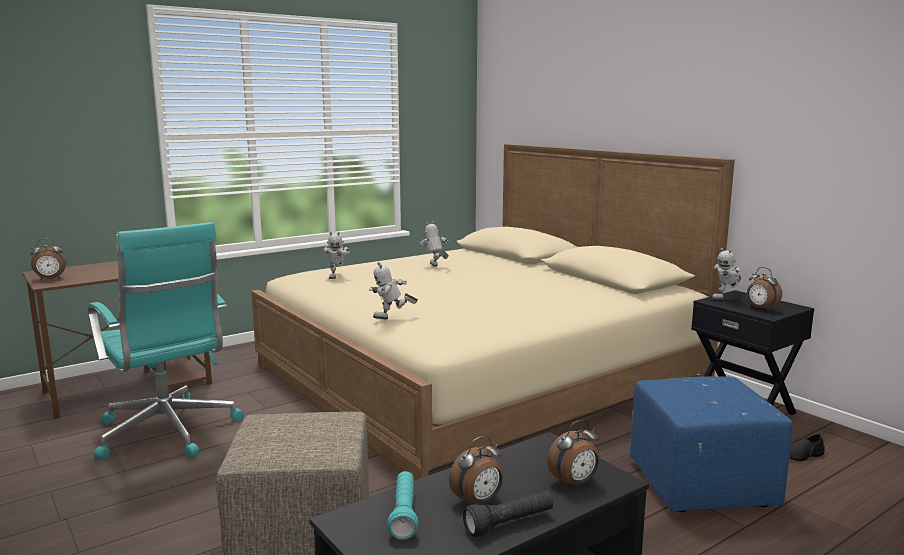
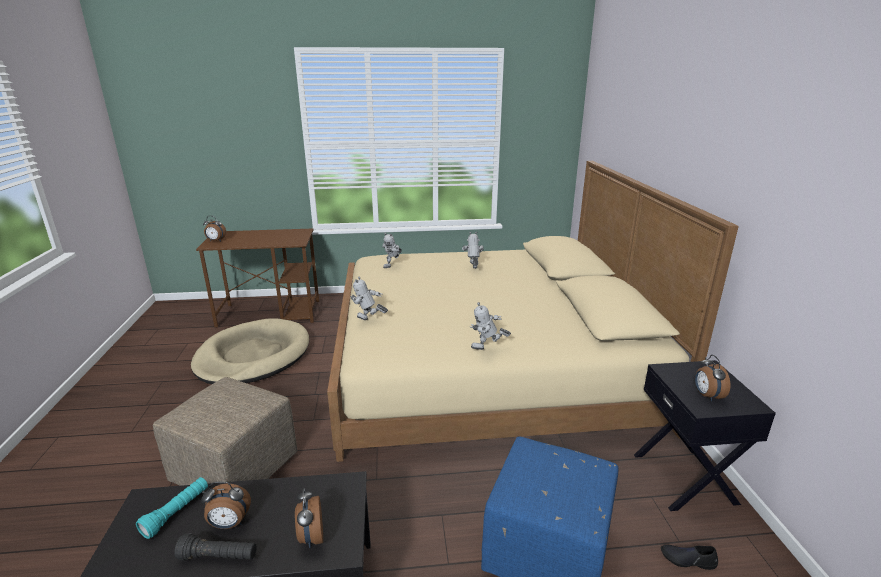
camera: 30 degrees right, 10 degrees up
turquoise office chair [88,222,245,460] -> beige dog bed [191,318,309,384]
alarm clock [547,420,600,487] -> alarm clock turned 75 degrees clockwise [295,489,323,548]
toy robot [712,248,741,300] -> toy robot moved to [470,302,511,350]

